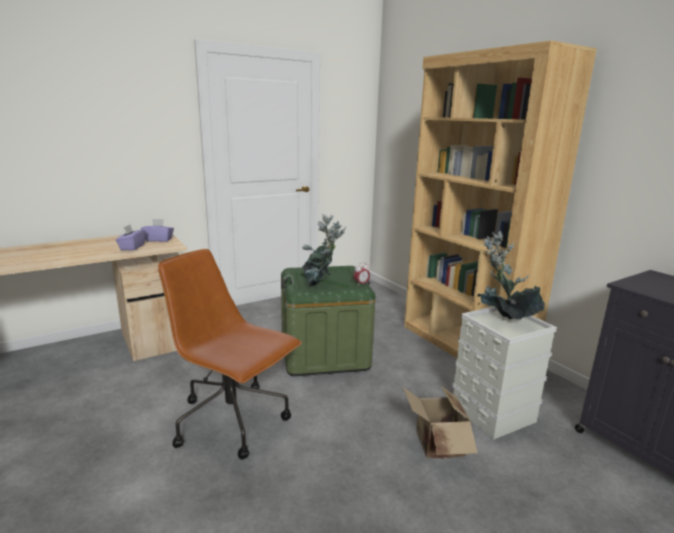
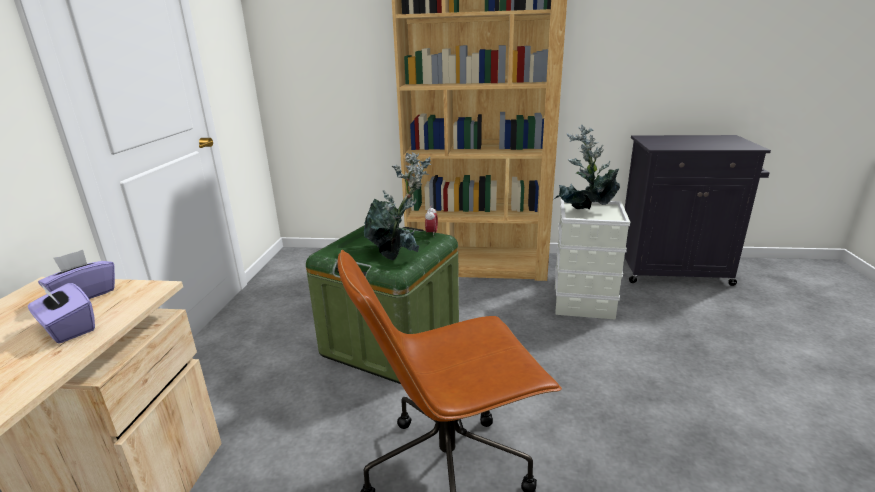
camera: 50 degrees left, 5 degrees up
cardboard box [403,385,478,459] -> none

